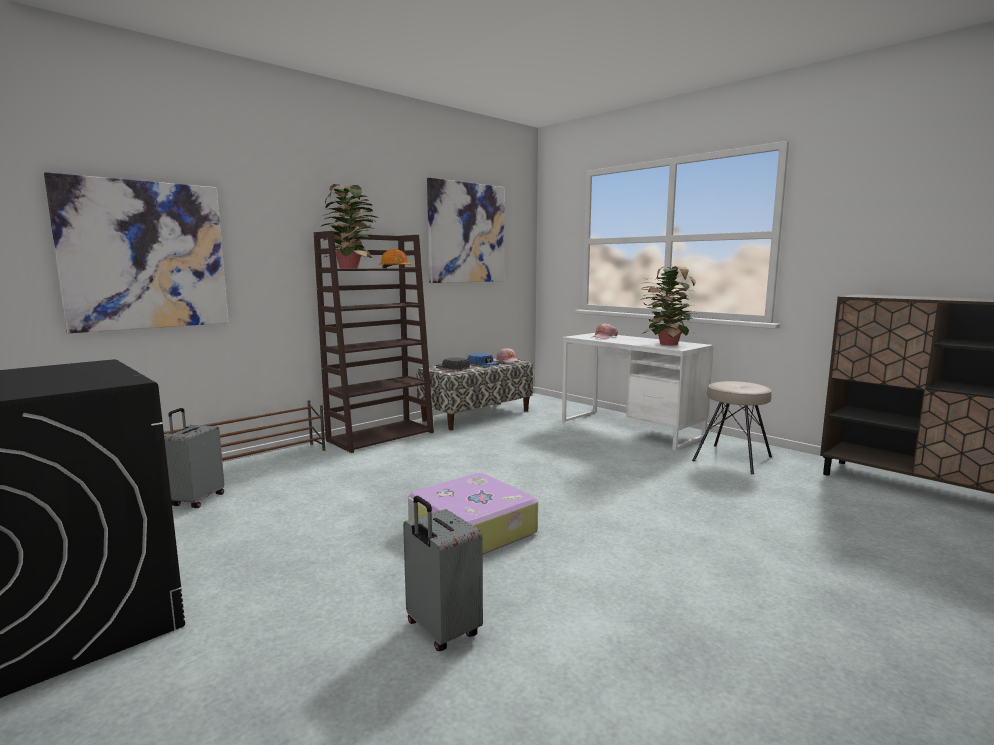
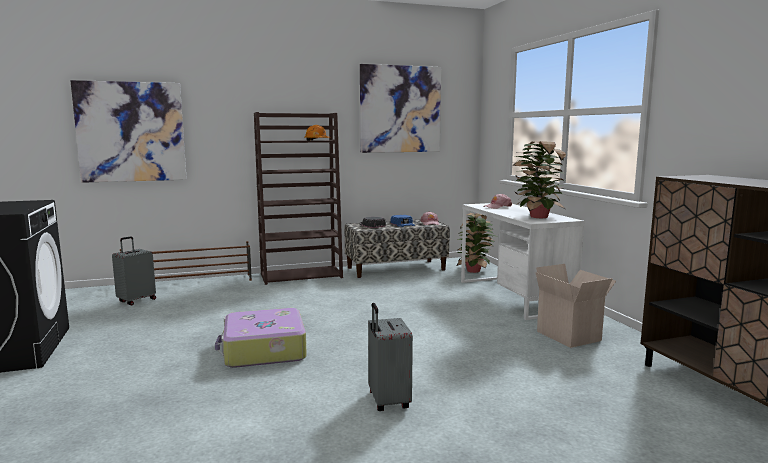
camera: 25 degrees right, 0 degrees up
potted plant [322,184,378,269] -> potted plant moved to [457,213,497,273]
grey suitcase [403,496,483,651] -> grey suitcase moved to [368,303,413,411]
beige stool [692,381,772,474] -> cardboard box [535,264,616,348]

